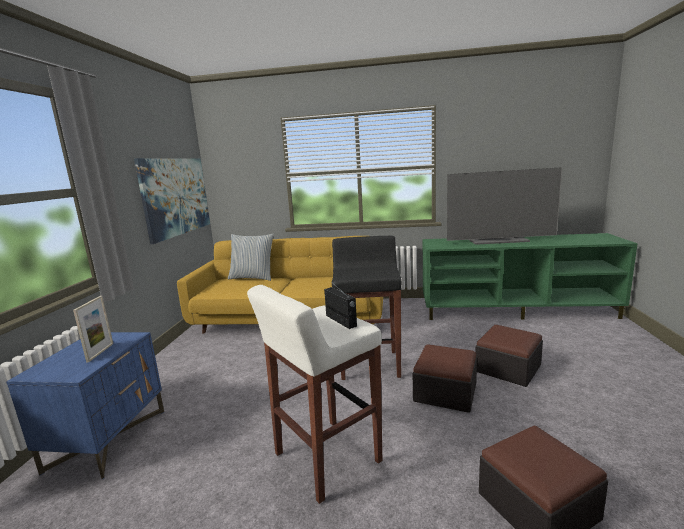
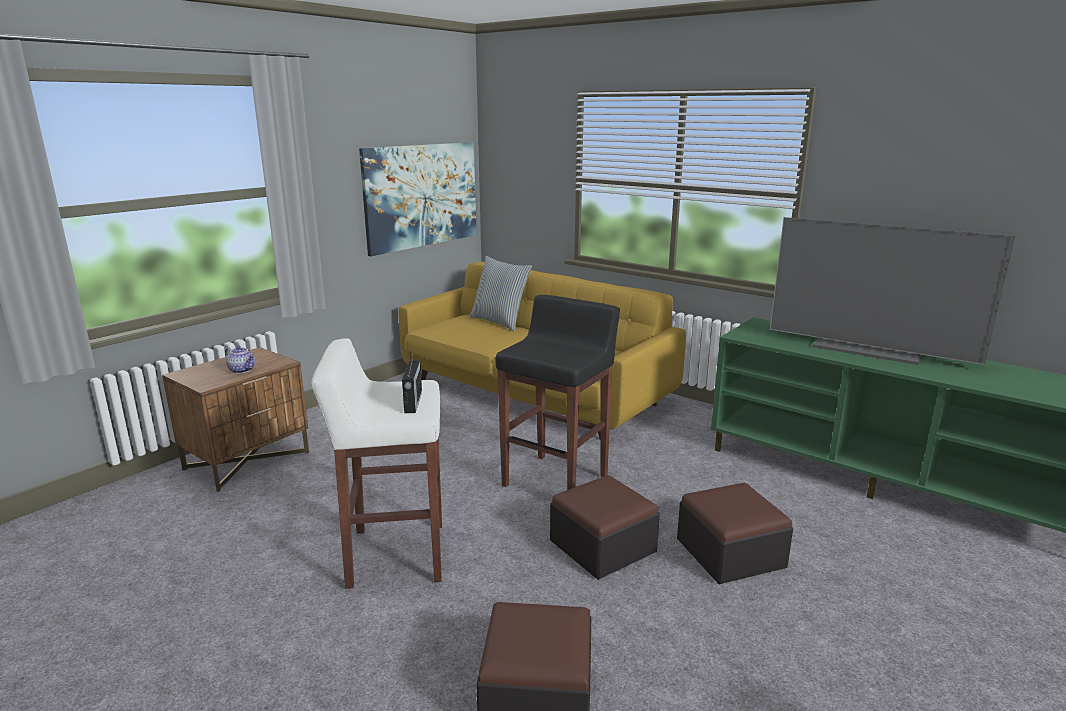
camera: 30 degrees right, 5 degrees up
blue nightstand [6,332,164,479] -> brown nightstand [162,347,309,492]
picture frame [73,296,113,362] -> teapot [225,346,255,374]

